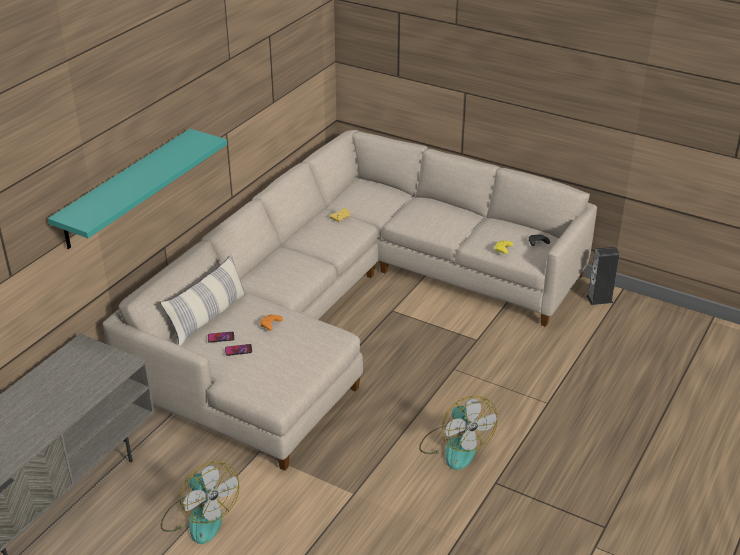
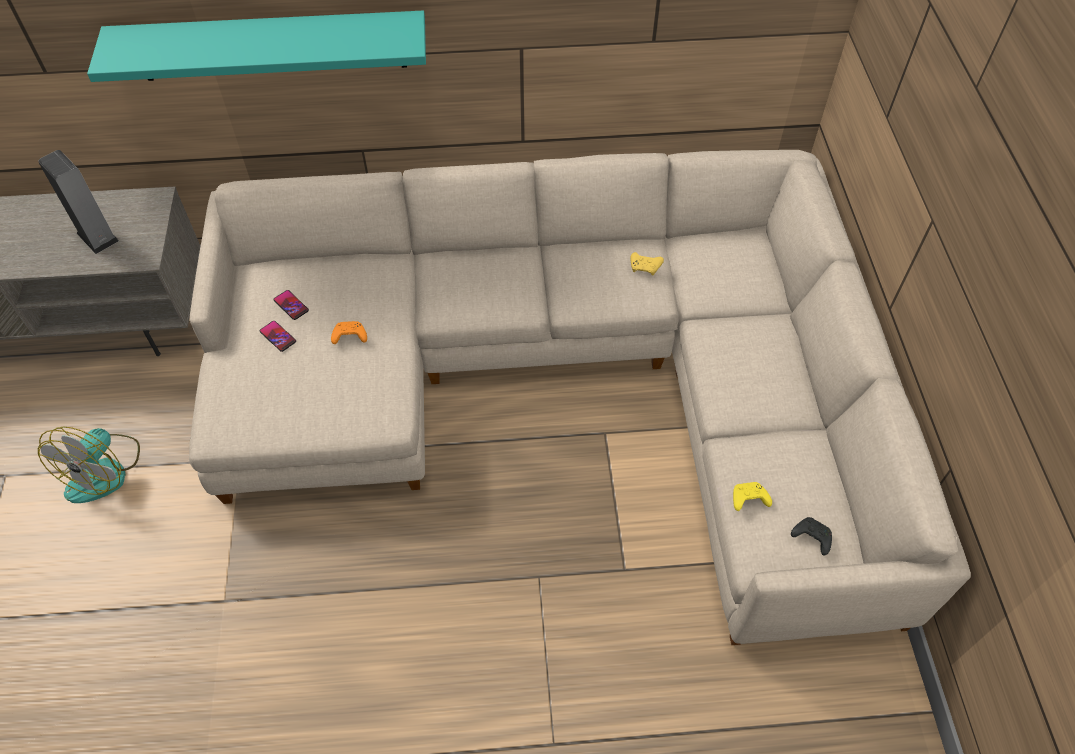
camera: 55 degrees right, 20 degrees up
pillow [161,254,247,346] -> none
fan [419,396,497,470] -> none
speaker [586,247,620,305] -> speaker moved to [38,150,119,254]

